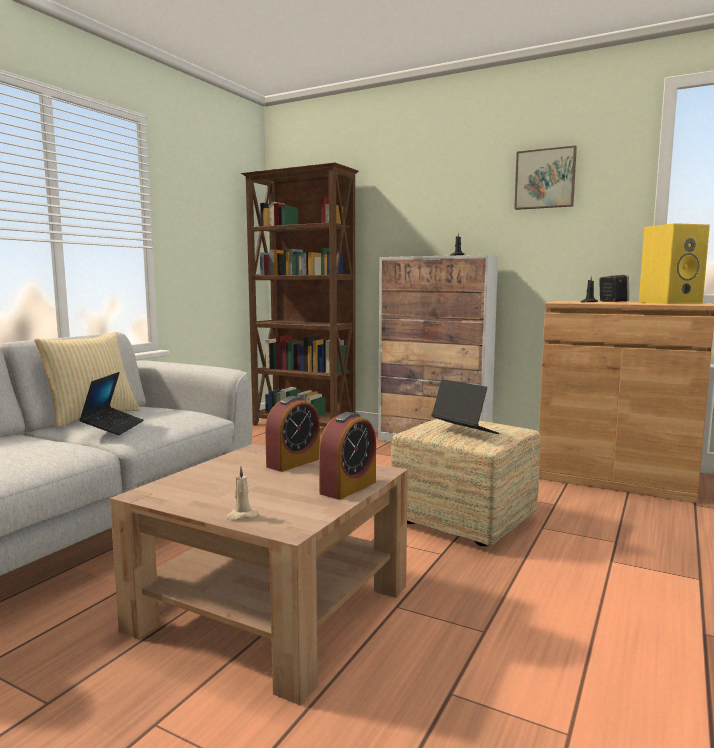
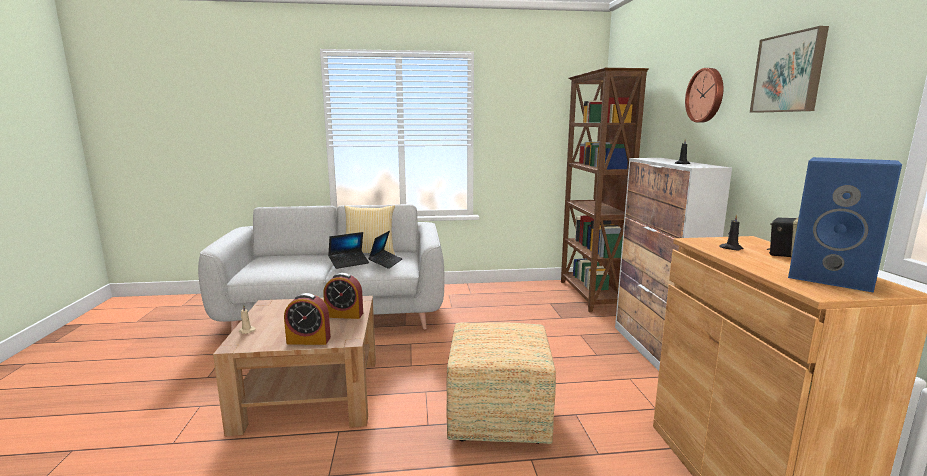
camera: 55 degrees right, 5 degrees up
laptop [431,379,499,434] -> laptop moved to [368,231,402,269]
yellow speaker [639,223,710,304] -> blue speaker [788,157,902,293]
none -> wall clock [685,68,723,122]

